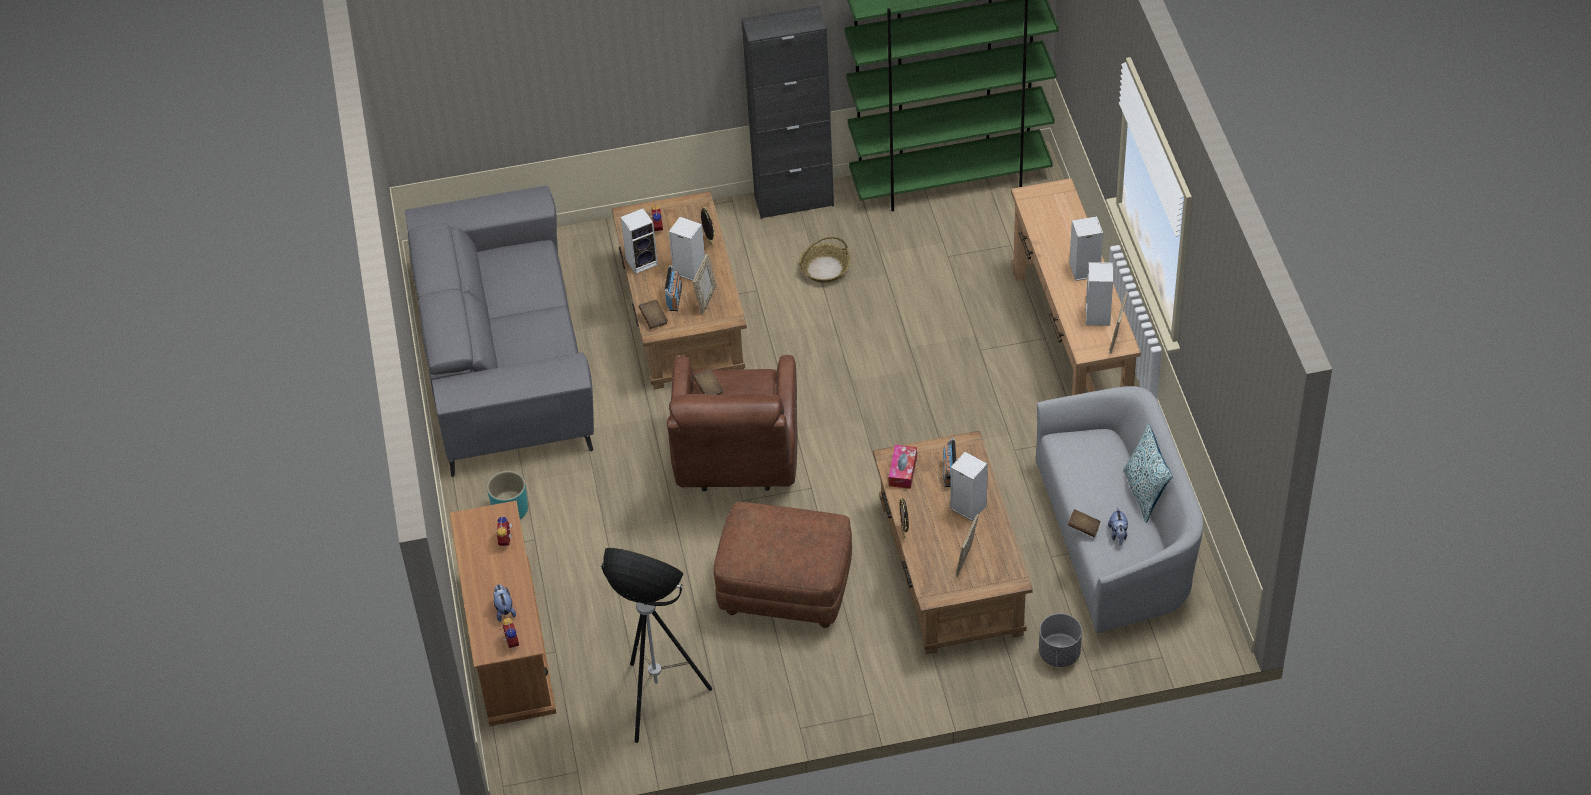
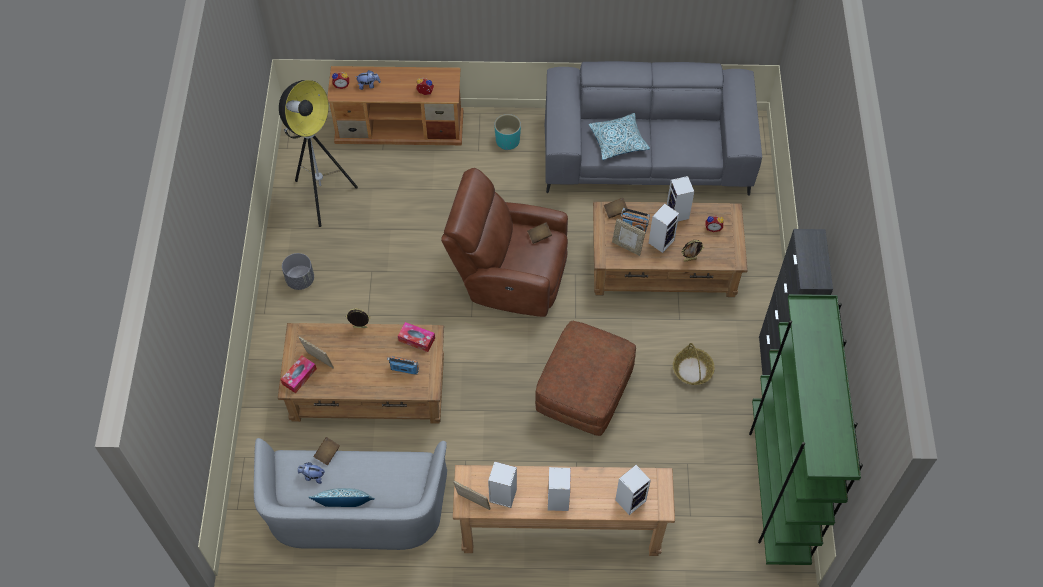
camera: 100 degrees right, 10 degrees up
brown ottoman [714,502,852,628] -> brown ottoman moved to [535,321,636,436]
speaker [950,452,988,522] -> speaker moved to [615,465,651,515]
grey planter [1039,614,1082,667] -> grey planter moved to [282,253,314,290]
none -> tissue box [280,356,317,393]
none -> pillow [589,113,650,160]

